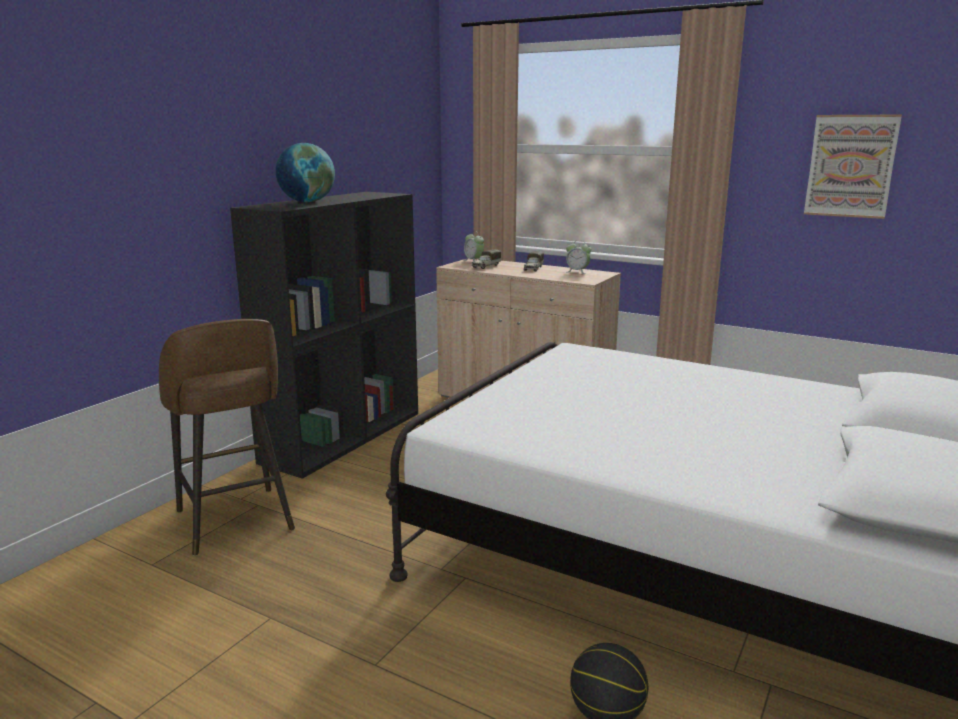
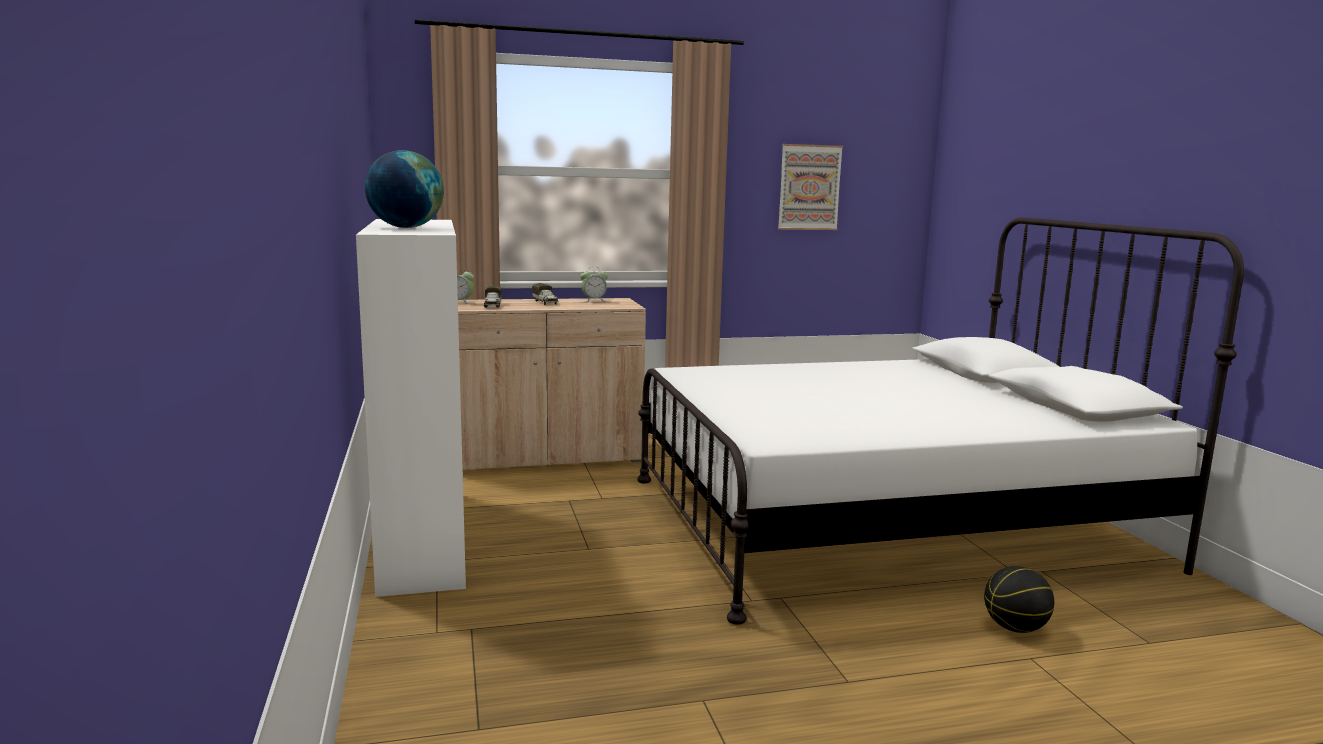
camera: 45 degrees left, 5 degrees down
brown stool [159,319,295,556] -> none
black bookcase [230,192,418,479] -> white bookcase [356,219,466,597]

